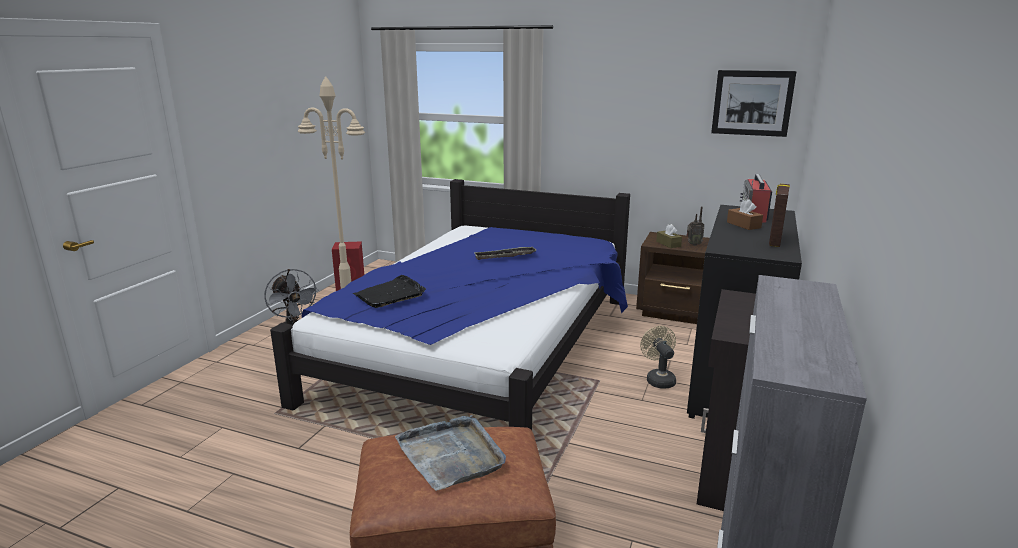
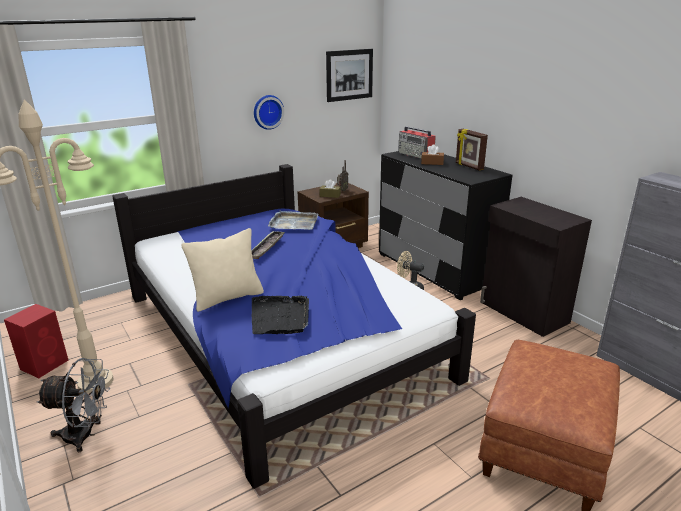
camera: 55 degrees left, 5 degrees up
grey tray [395,415,506,491] -> grey tray moved to [268,210,318,230]
none -> beige pillow [181,228,264,312]
none -> wall clock [254,95,284,130]

